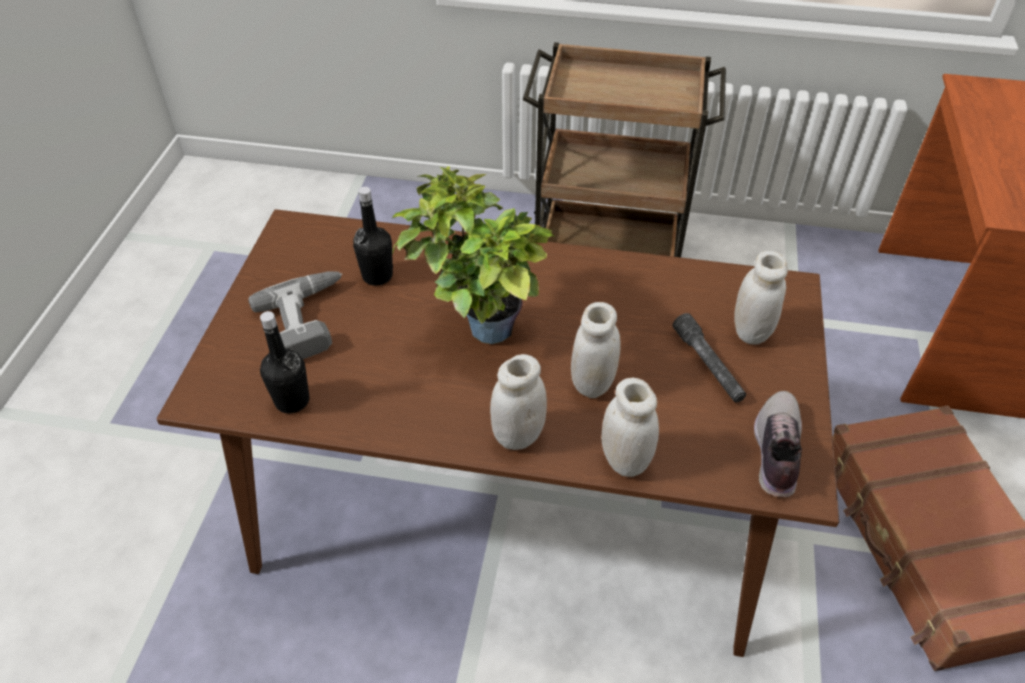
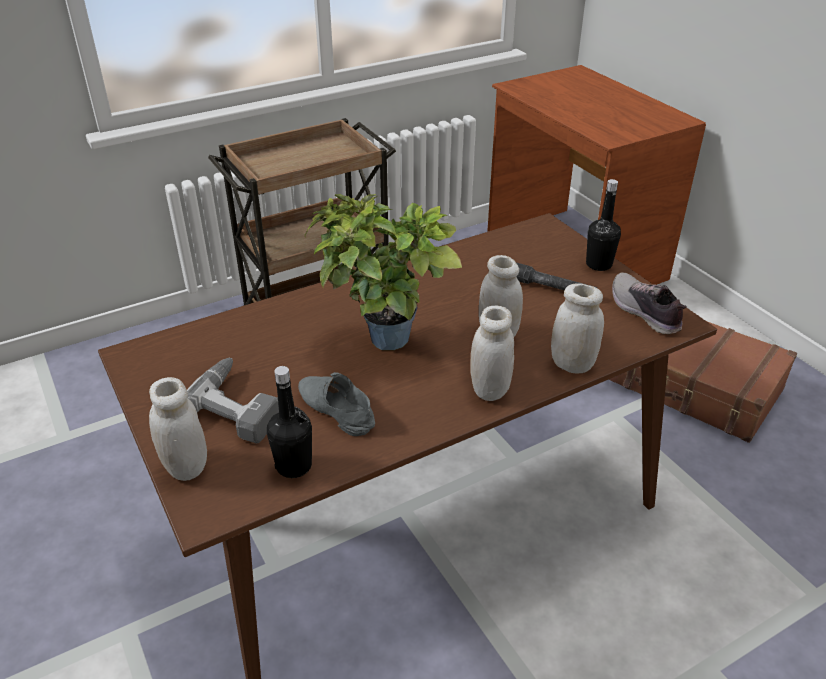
camera: 40 degrees left, 10 degrees down
black bottle [353,187,393,286] -> black bottle moved to [586,179,621,271]
white jar [735,251,788,344] -> white jar moved to [149,377,207,481]
none -> grey shoe [298,372,375,436]

